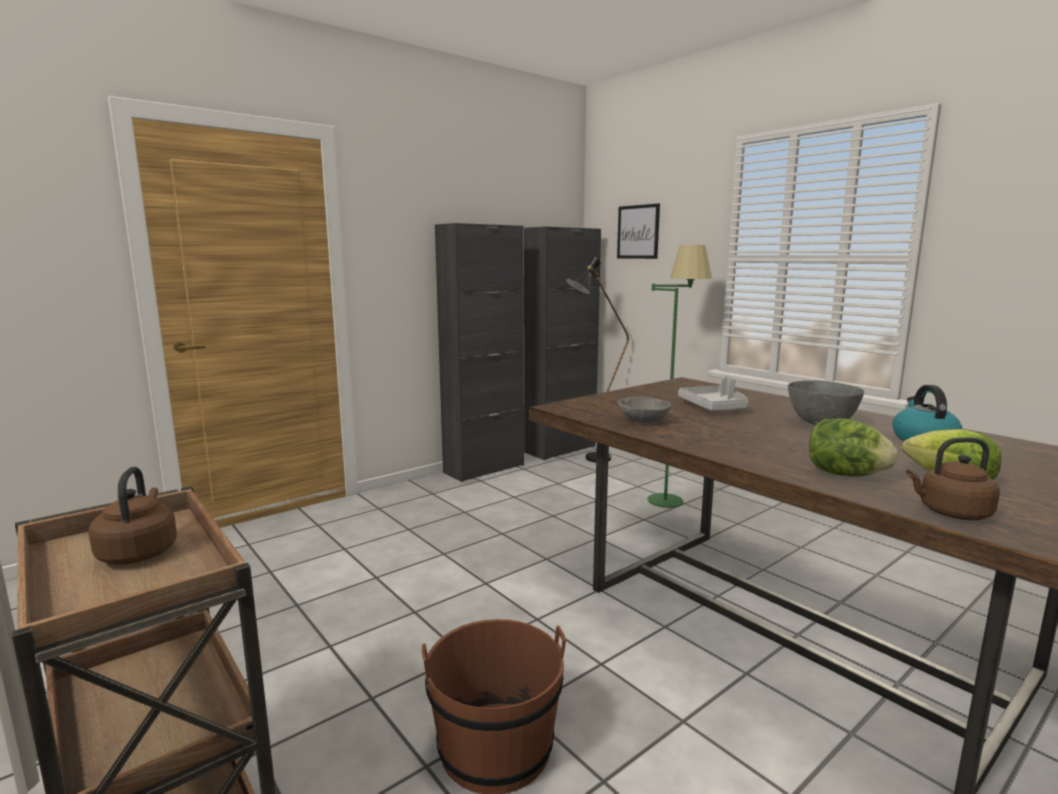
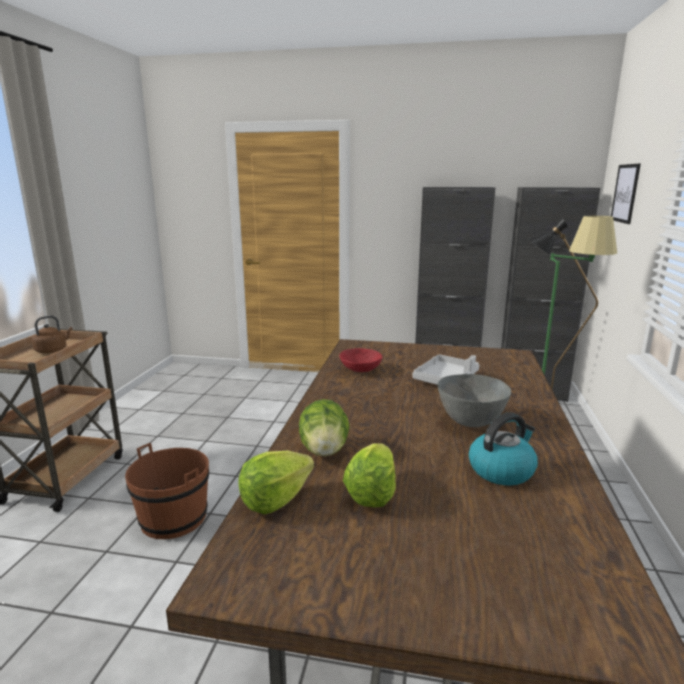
camera: 50 degrees right, 5 degrees up
grey bowl [618,397,671,423] -> red bowl [339,348,383,372]
brown kettle [906,437,1000,520] -> lettuce [238,450,314,514]

